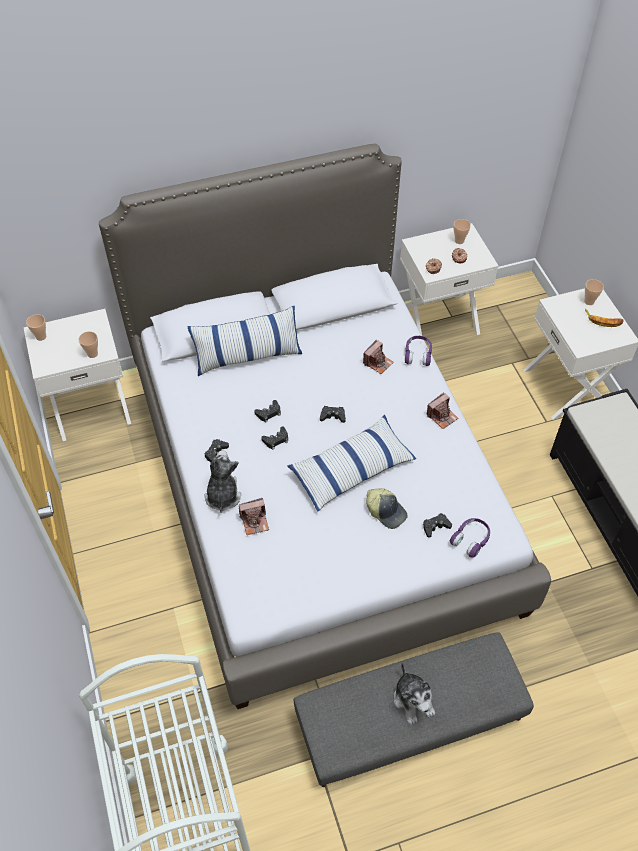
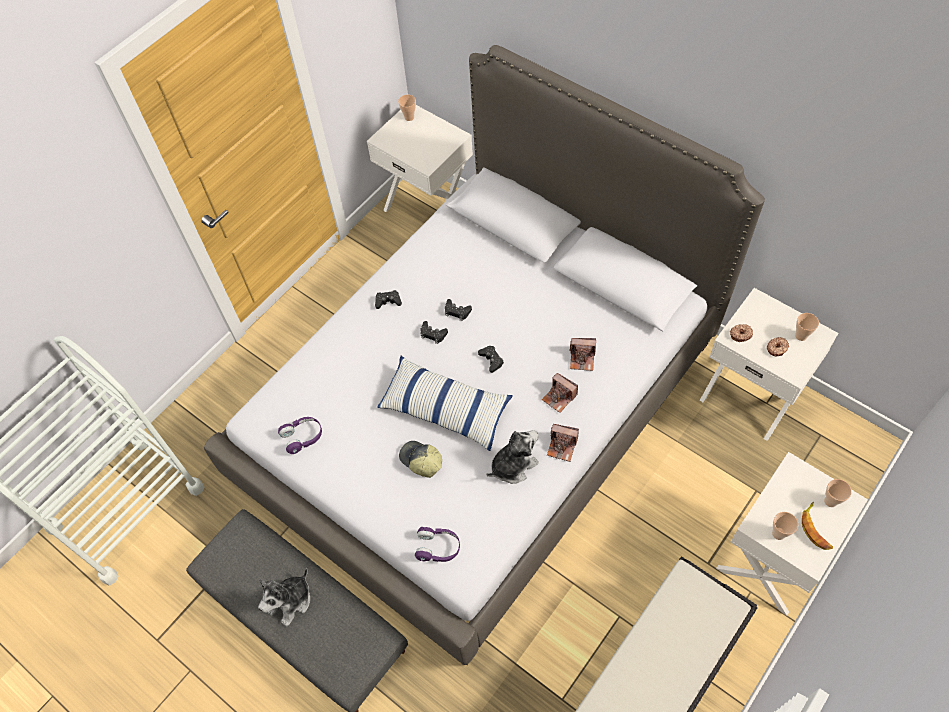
camera: 60 degrees right, 5 degrees up
cup [79,331,98,358] -> cup moved to [772,512,798,540]
pillow [187,306,302,376] -> none
plush toy [204,450,241,513] -> plush toy moved to [486,430,539,484]
camera [239,498,269,535] -> camera moved to [542,373,578,413]
cap [366,488,408,529] -> cap turned 120 degrees clockwise [399,441,442,478]
purple headphones [405,336,432,366] -> purple headphones moved to [278,417,322,454]
black game controller [423,513,452,538] -> none

